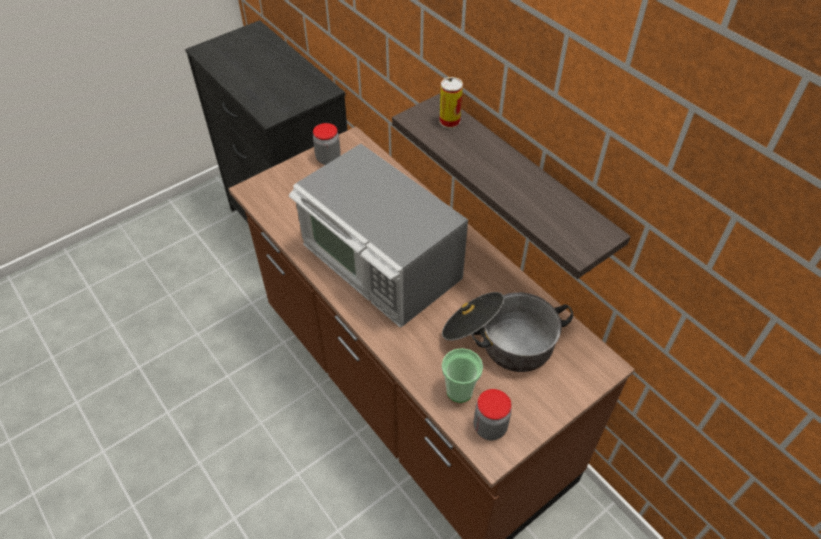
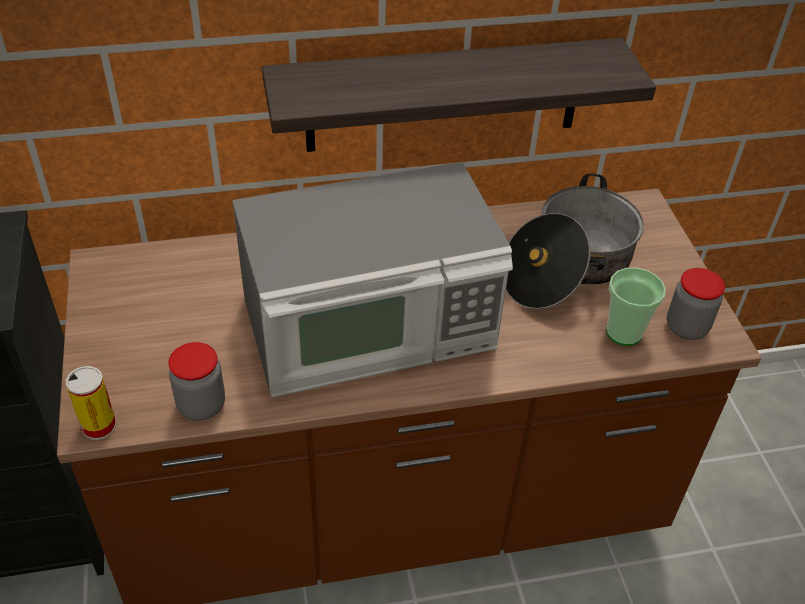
camera: 65 degrees left, 5 degrees down
jar [313,123,341,165] -> jar moved to [168,342,225,420]
can [439,77,463,129] -> can moved to [66,366,117,440]

